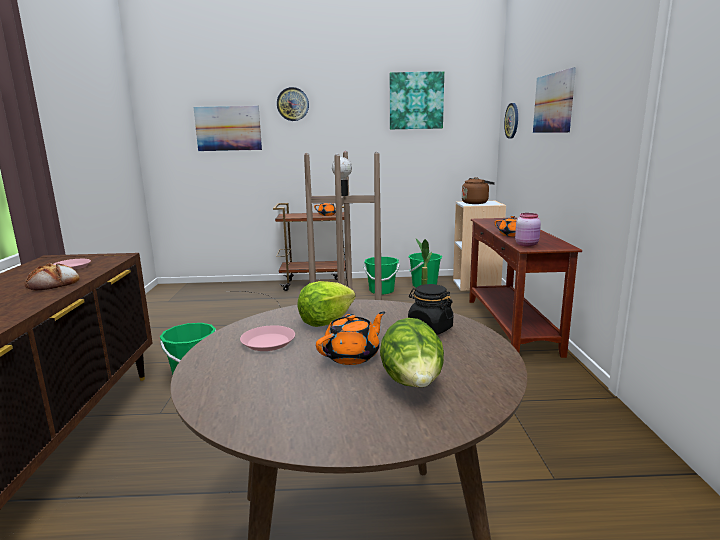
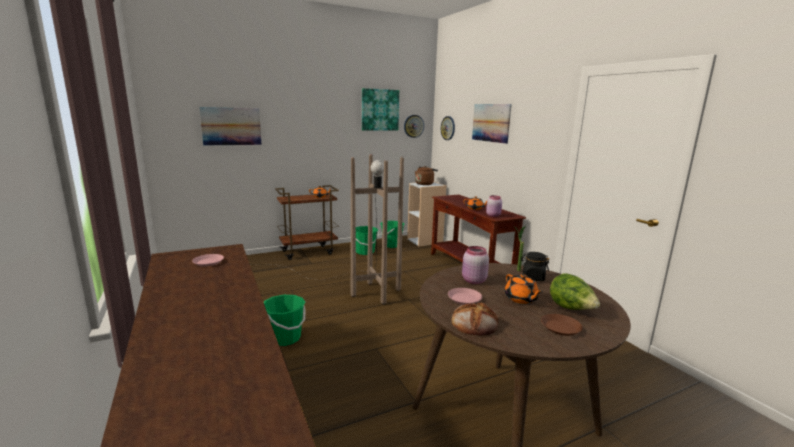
camera: 25 degrees left, 0 degrees up
bread [25,263,80,290] -> bread moved to [452,303,498,336]
wall clock [277,87,309,121] -> wall clock moved to [404,115,424,138]
lettuce [297,281,355,327] -> pink jar [462,246,489,284]
orange teapot [316,311,385,365] -> orange teapot turned 135 degrees clockwise [505,274,543,304]
none -> brown plate [541,314,583,336]

